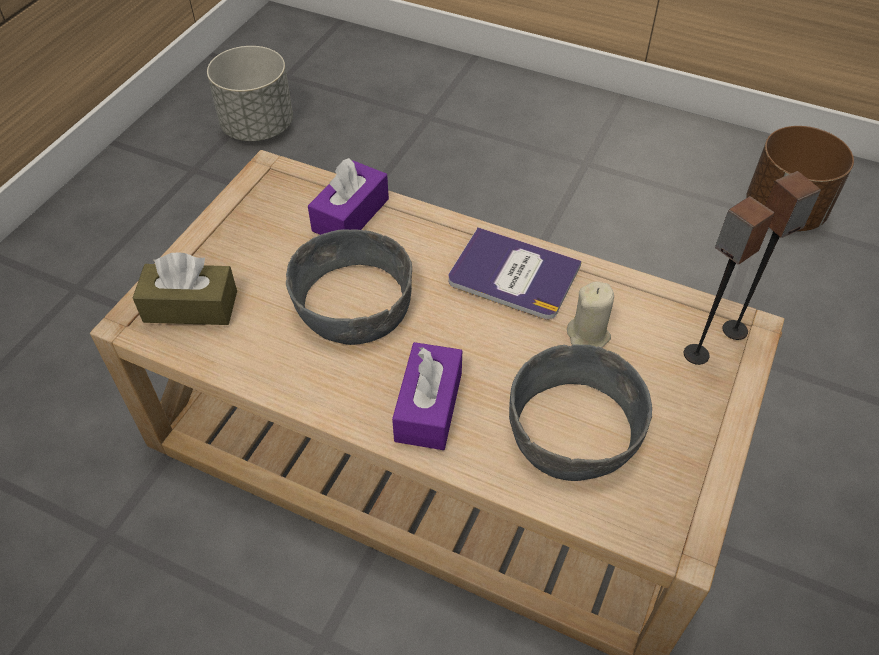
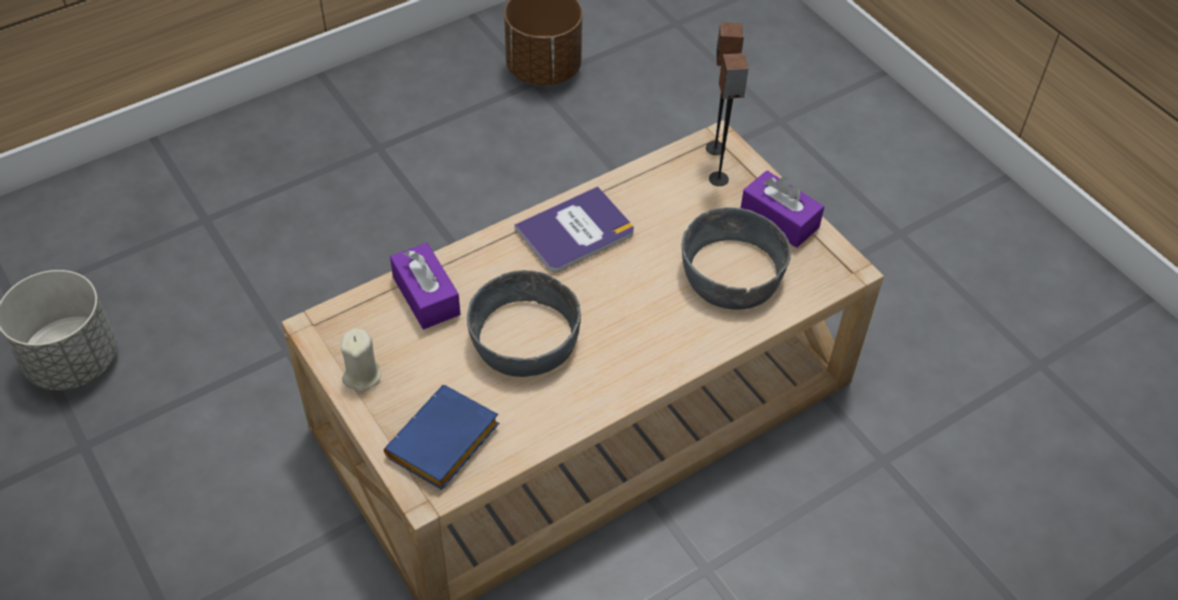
camera: 60 degrees left, 0 degrees up
brown tissue box [133,253,237,325] -> blue book [384,385,500,490]
purple tissue box [392,342,462,450] -> purple tissue box moved to [741,170,824,248]
beige candle [567,281,614,348] -> beige candle moved to [341,328,381,392]

